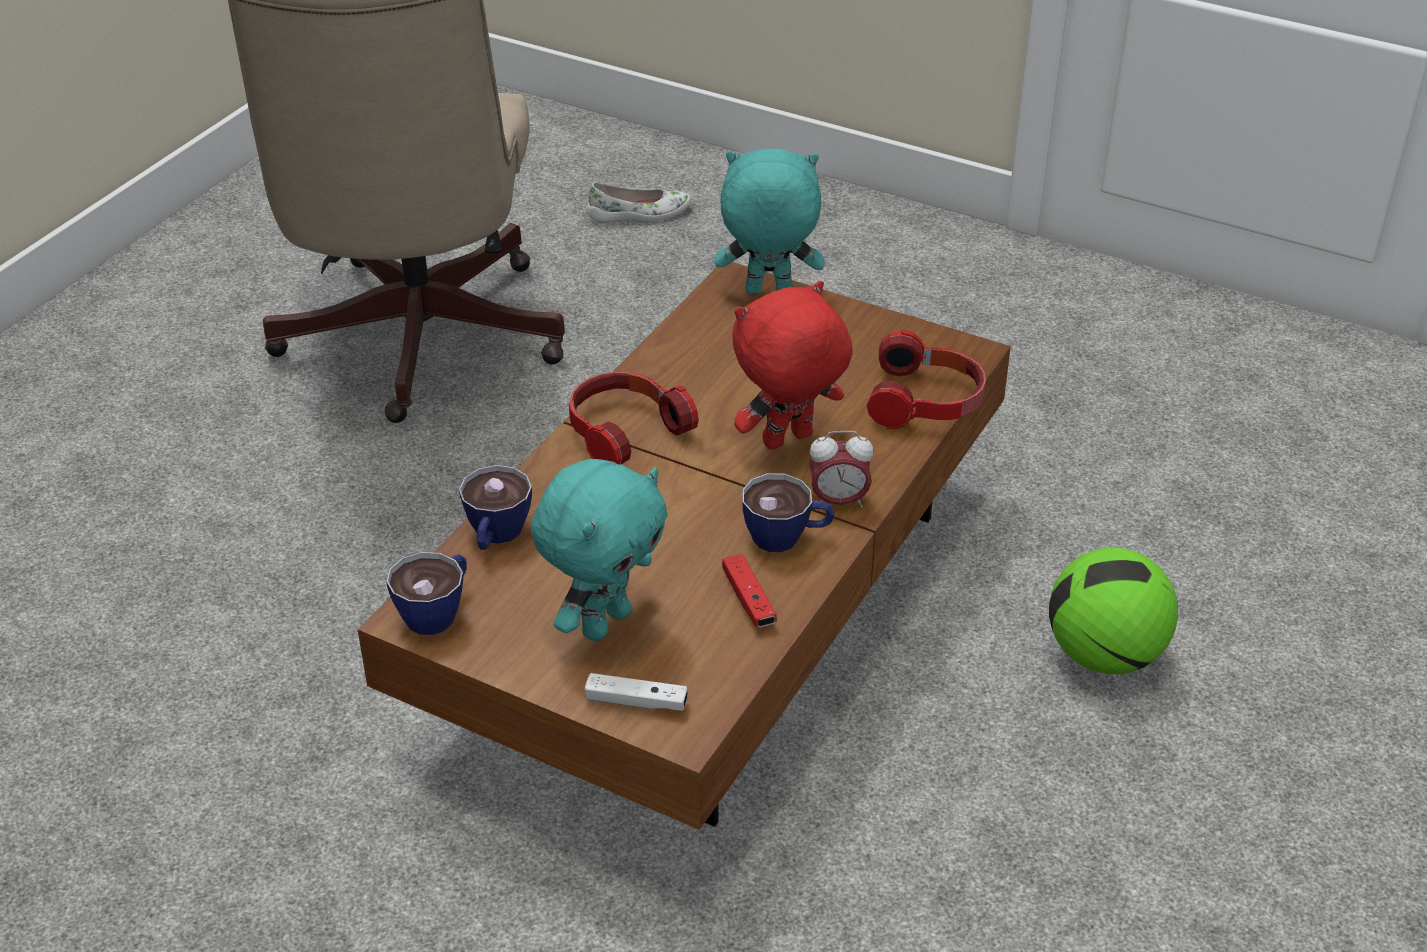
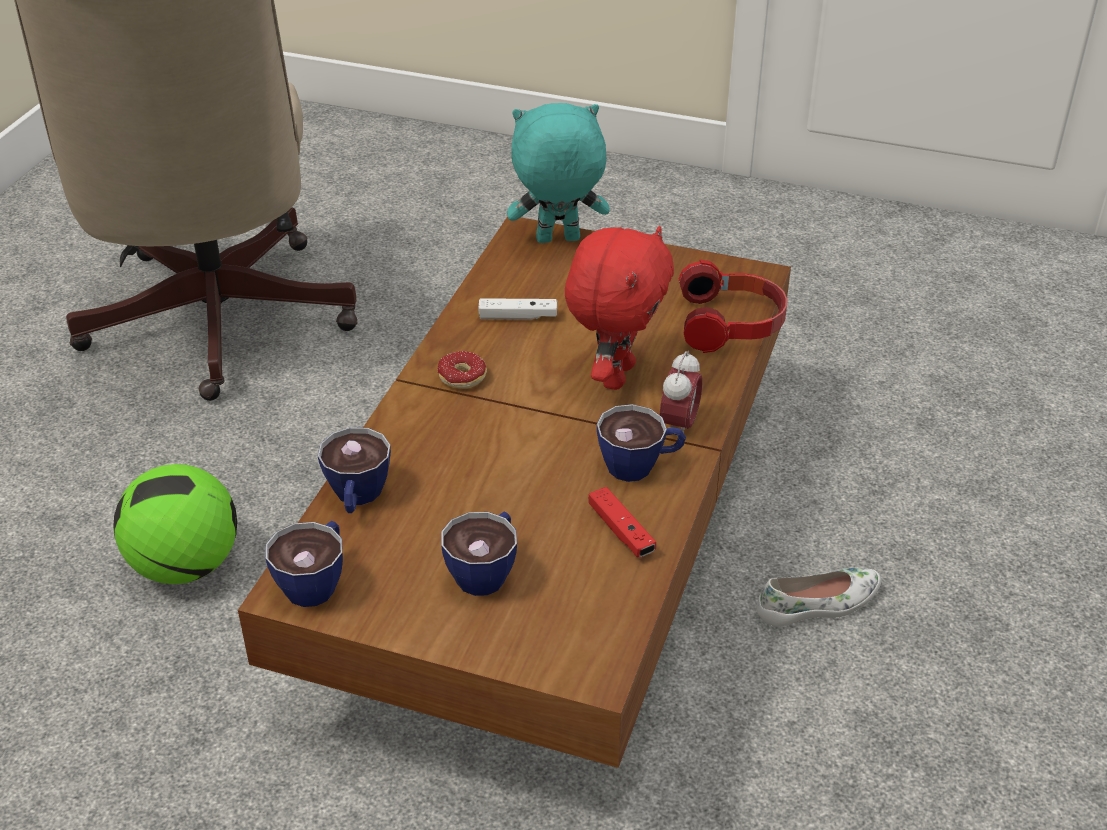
camera: 10 degrees left, 0 degrees up
turquoise plush toy [531,459,668,641] -> cup [441,512,517,596]
headphones [569,372,699,464] -> donut [438,351,487,389]
white game controller [585,673,688,711] -> white game controller moved to [478,298,557,320]
white shoe [587,182,691,222] -> white shoe moved to [756,568,881,627]
red plush toy [732,281,853,450] -> red plush toy turned 150 degrees clockwise [565,226,674,390]
alarm clock [810,431,873,508] -> alarm clock turned 60 degrees counterclockwise [660,351,703,433]
football [1049,548,1178,674] -> football moved to [113,464,237,584]

